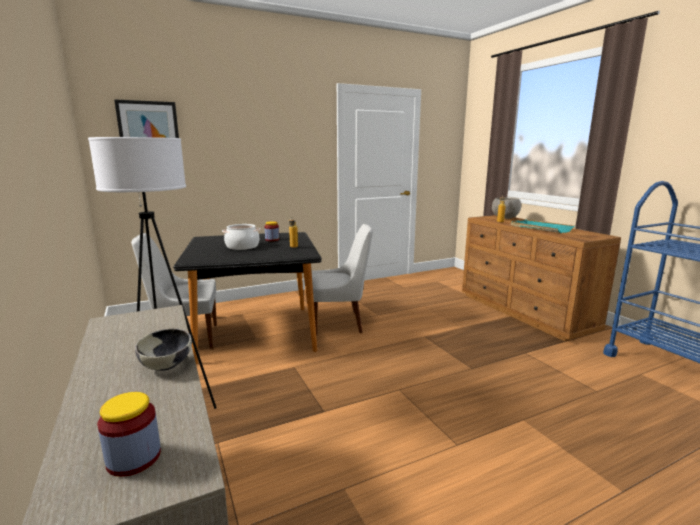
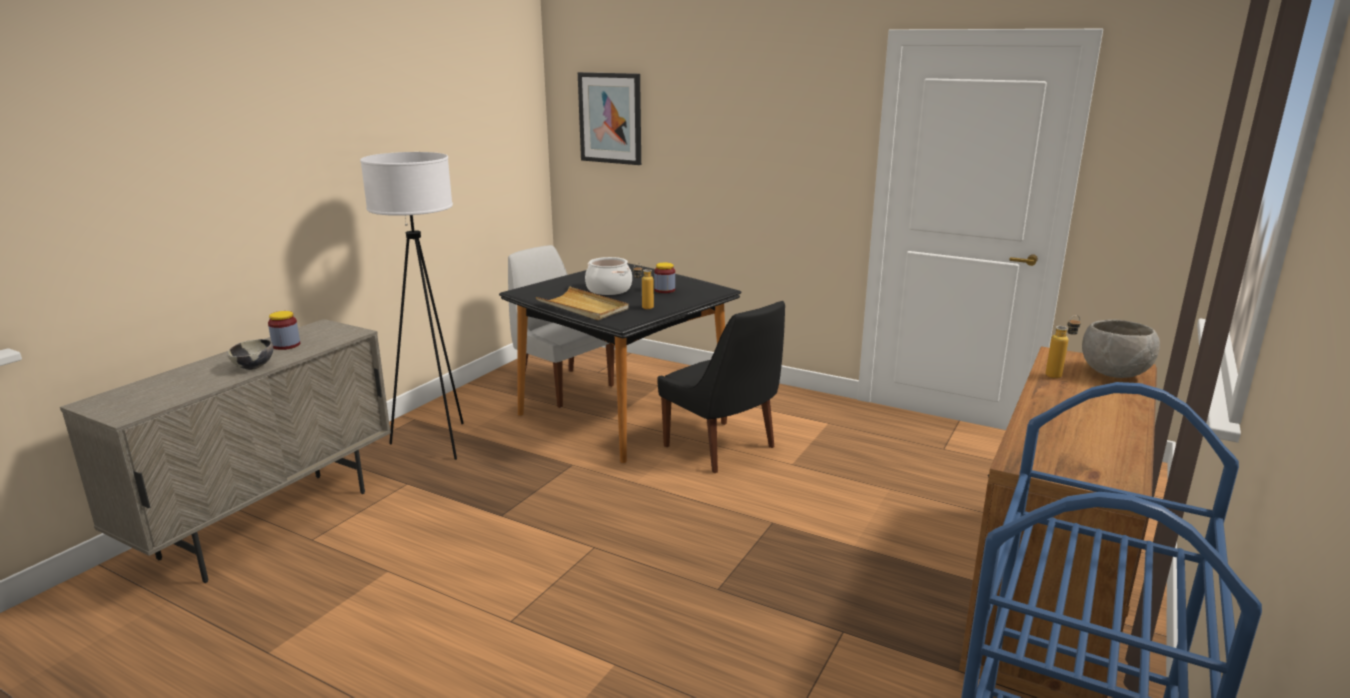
camera: 55 degrees right, 5 degrees up
jar [97,392,161,477] -> jar moved to [268,311,300,350]
white chair [311,224,373,335] -> black chair [657,301,785,473]
turquoise tray [511,219,575,233] -> none
none -> beige tray [536,286,629,320]

